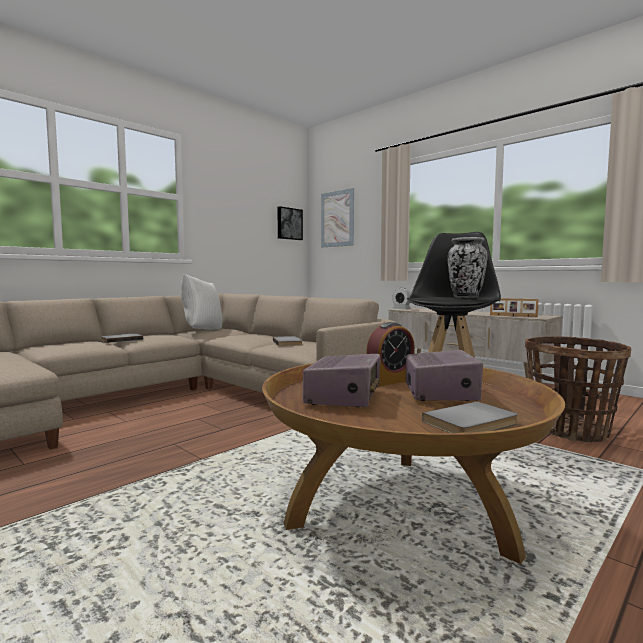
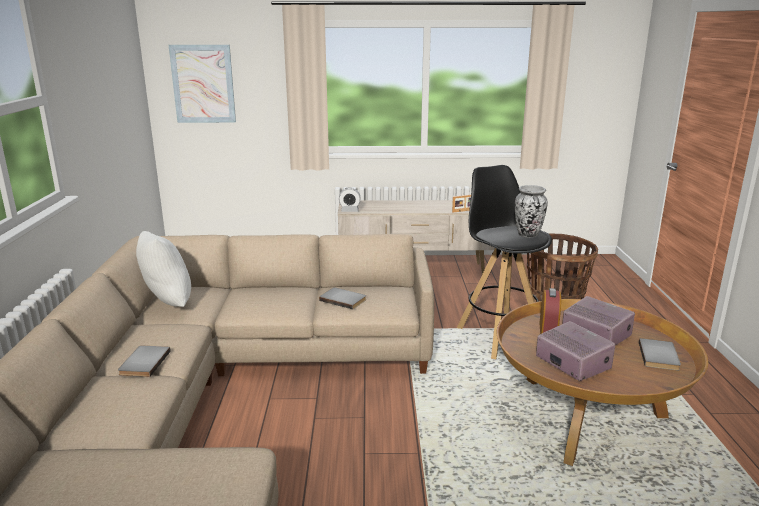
camera: 45 degrees left, 15 degrees up
picture [277,206,303,240] -> none

